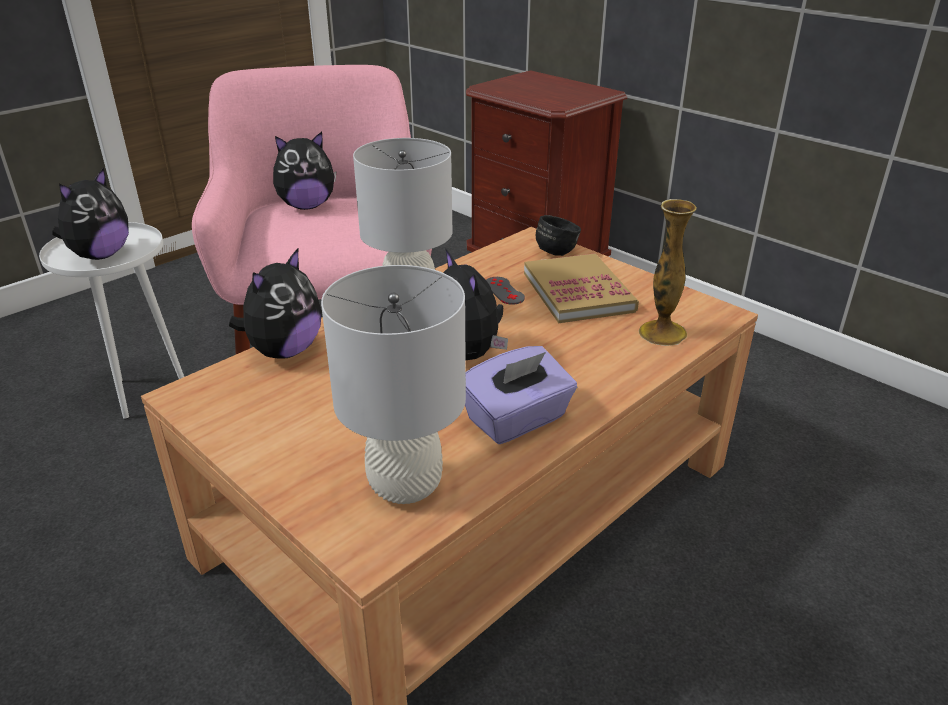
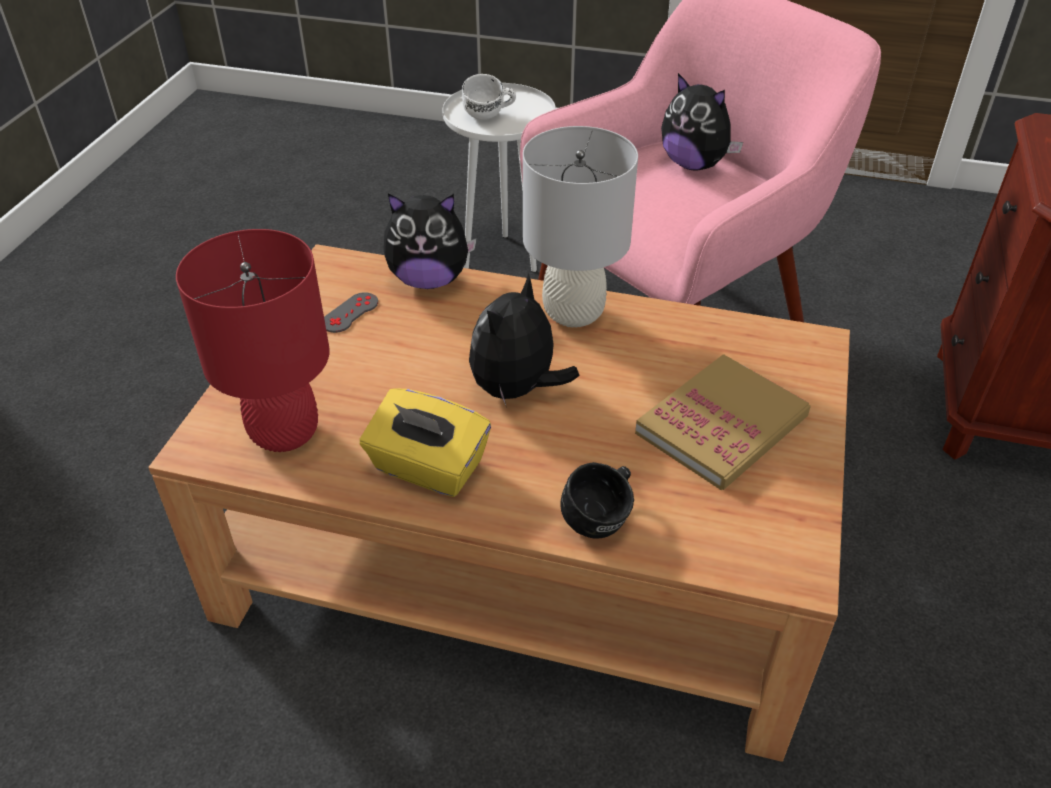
camera: 60 degrees right, 10 degrees up
plush toy [52,168,129,260] -> white mug [462,74,516,120]
grey table lamp [321,265,466,504] -> red table lamp [176,229,330,452]
purple tissue box [465,346,577,444] -> yellow tissue box [360,388,491,497]
grey game controller [486,277,525,305] -> grey game controller moved to [324,292,378,333]
black mug [536,215,581,256] -> black mug moved to [560,462,634,538]
vase [639,199,697,346] -> none

